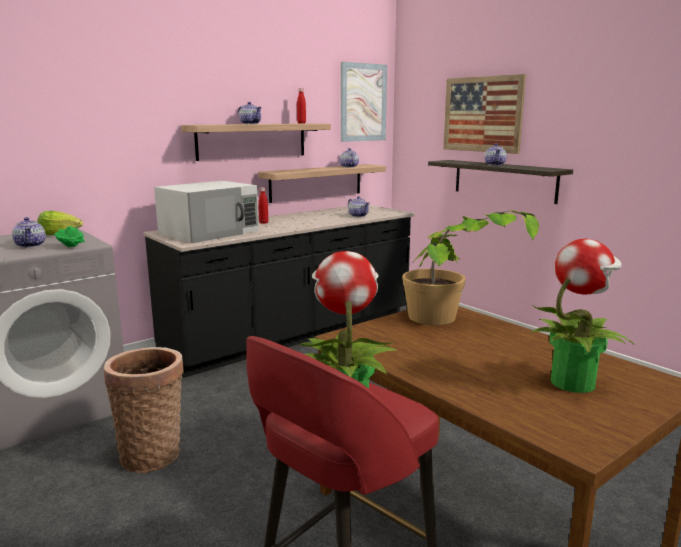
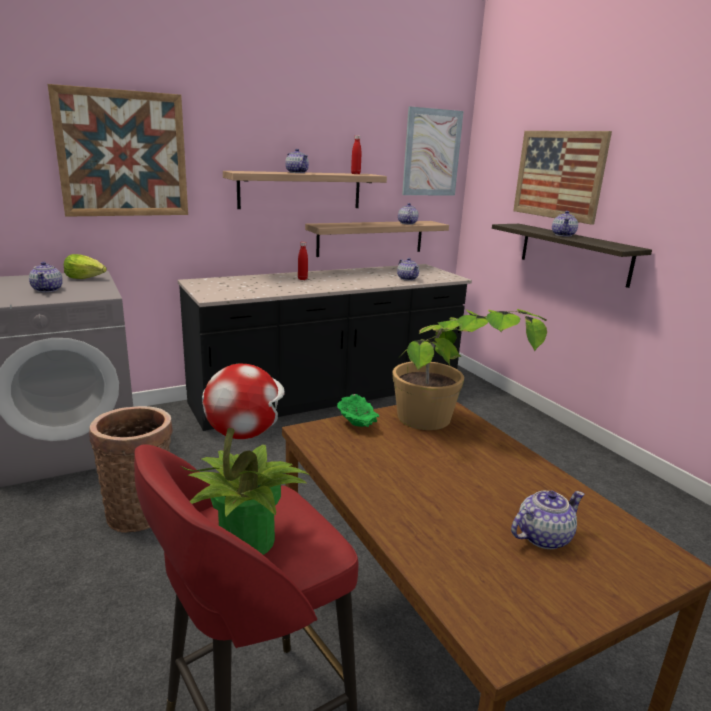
camera: 10 degrees right, 5 degrees up
green bowl [54,226,85,247] -> green bowl moved to [337,394,379,427]
white microwave [154,181,259,243] -> none
potted plant [530,239,634,393] -> teapot [511,491,585,549]
none -> picture [48,84,188,217]

